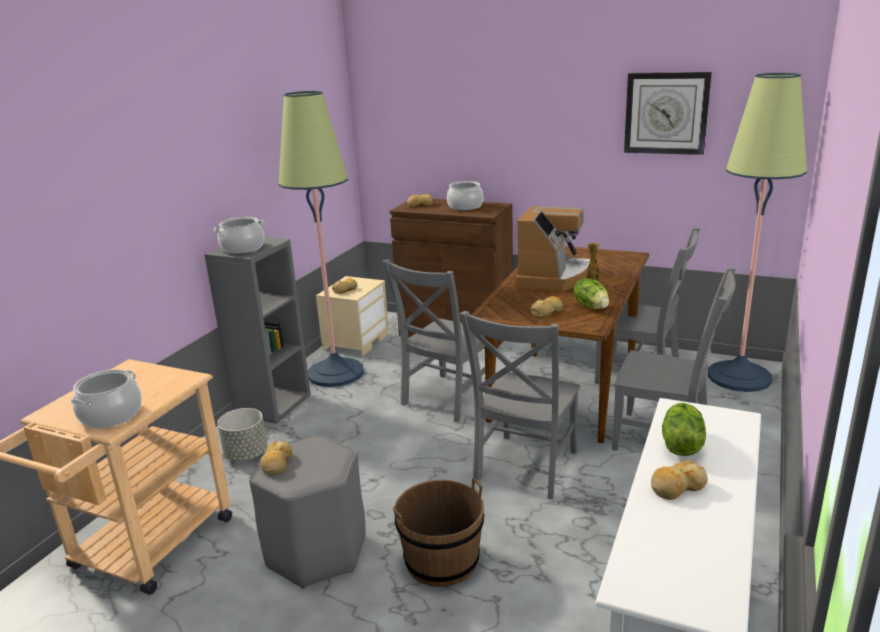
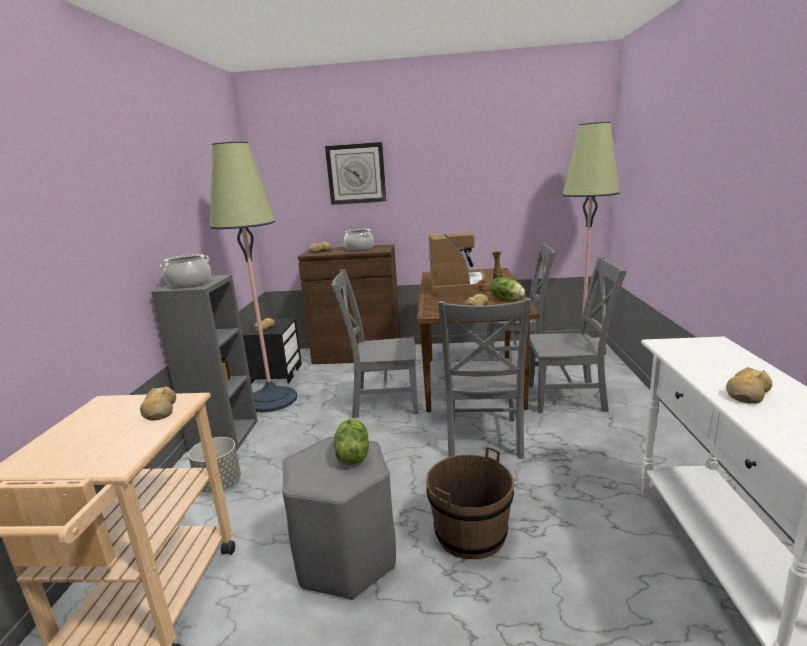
camera: 20 degrees left, 5 degrees down
cooking pot [71,369,142,428] -> none
bread [260,440,292,475] -> bread moved to [140,386,176,420]
beige nightstand [316,276,389,357] -> black nightstand [243,318,302,384]
grey chair [382,259,496,422] -> grey chair turned 75 degrees clockwise [331,270,418,418]
wall clock [624,72,712,155] -> wall clock moved to [325,142,386,205]
lettuce [662,403,706,456] -> lettuce moved to [334,419,369,465]

